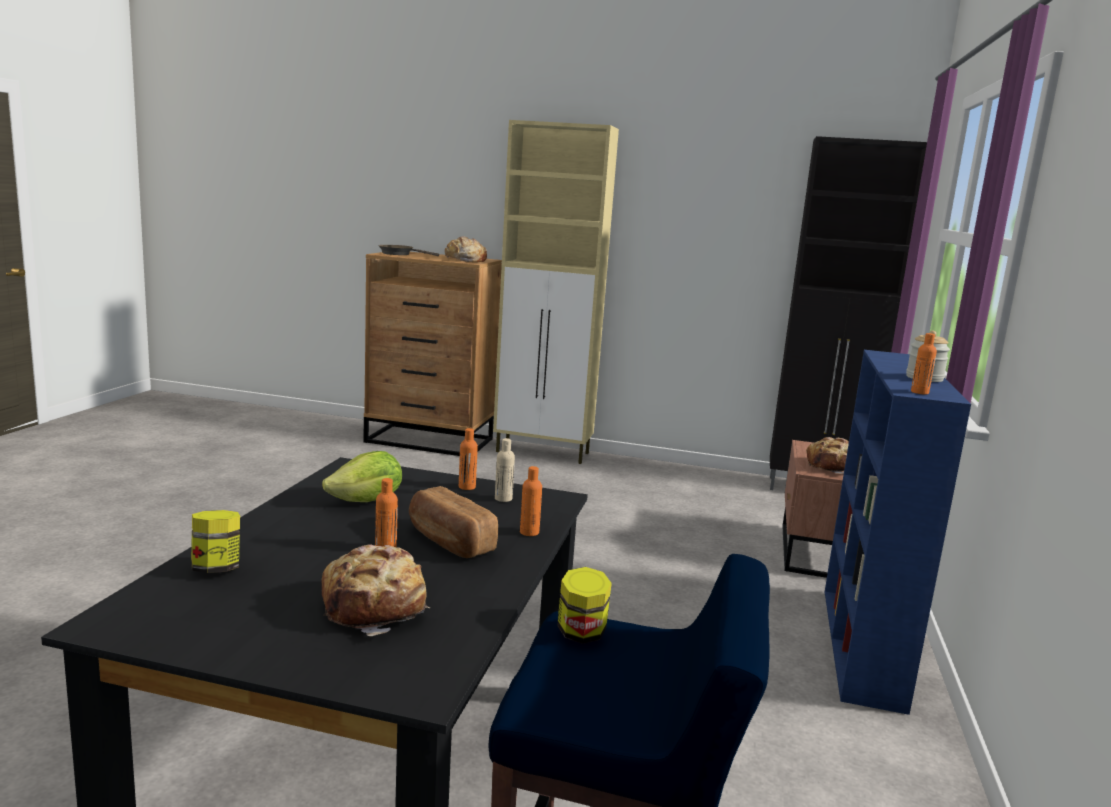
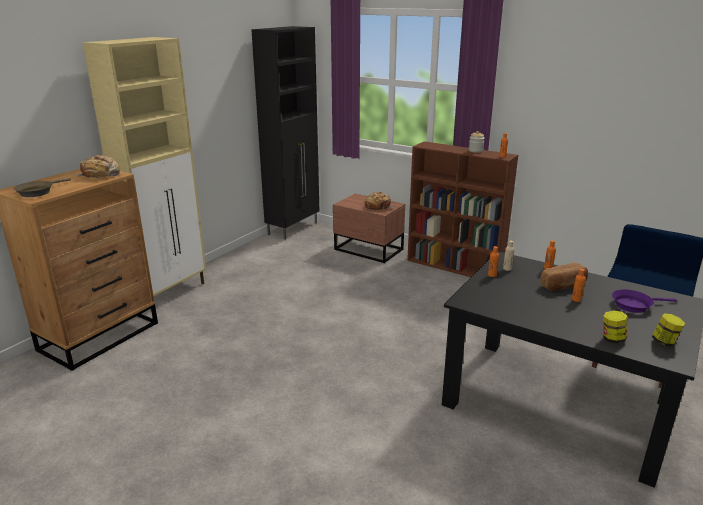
camera: 70 degrees left, 10 degrees up
lettuce [322,451,402,502] -> none
bread [322,544,430,636] -> purple frying pan [612,289,677,313]
jar [557,567,612,643] -> jar moved to [652,313,685,347]
blue bookcase [825,350,971,715] -> brown bookcase [407,141,518,277]

